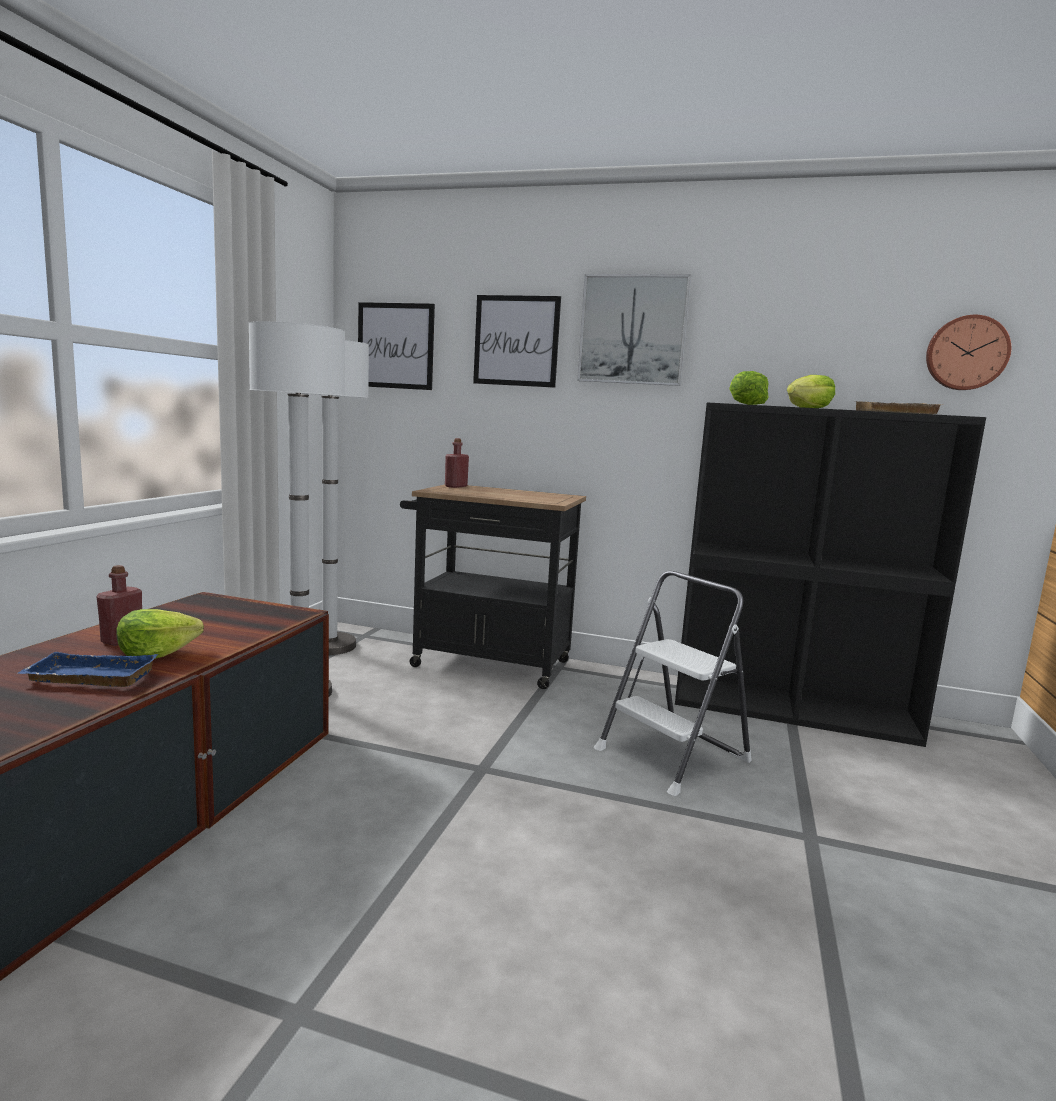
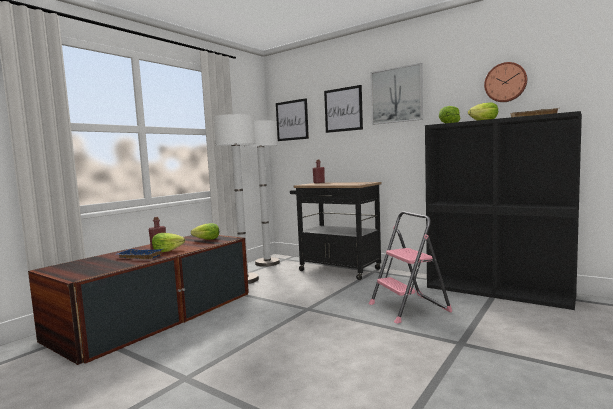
camera: 20 degrees right, 5 degrees down
white step ladder [594,571,752,796] -> pink step ladder [368,211,452,323]
wall clock [926,315,1011,390] -> wall clock moved to [484,62,527,102]
none -> lettuce [191,223,219,240]

